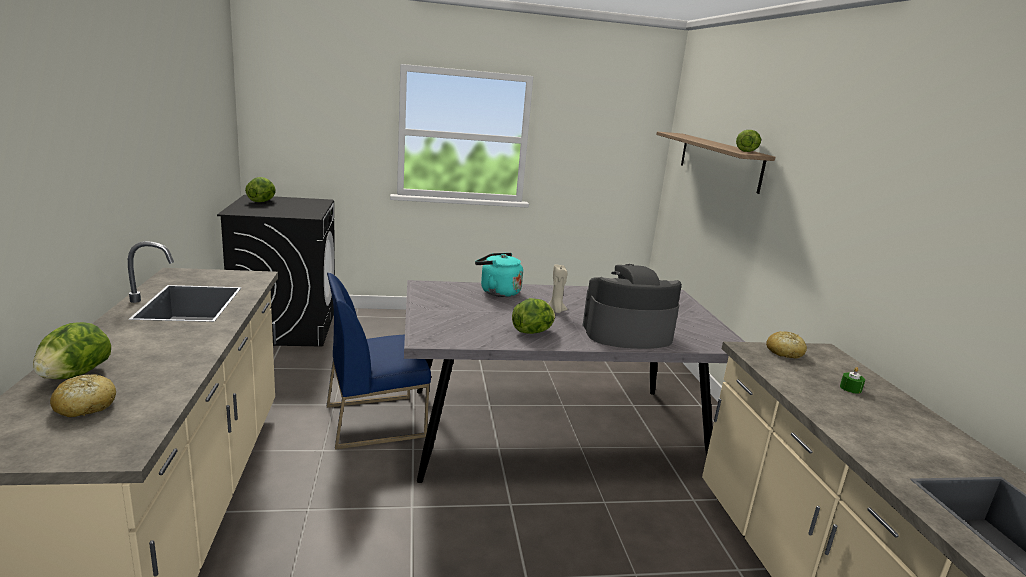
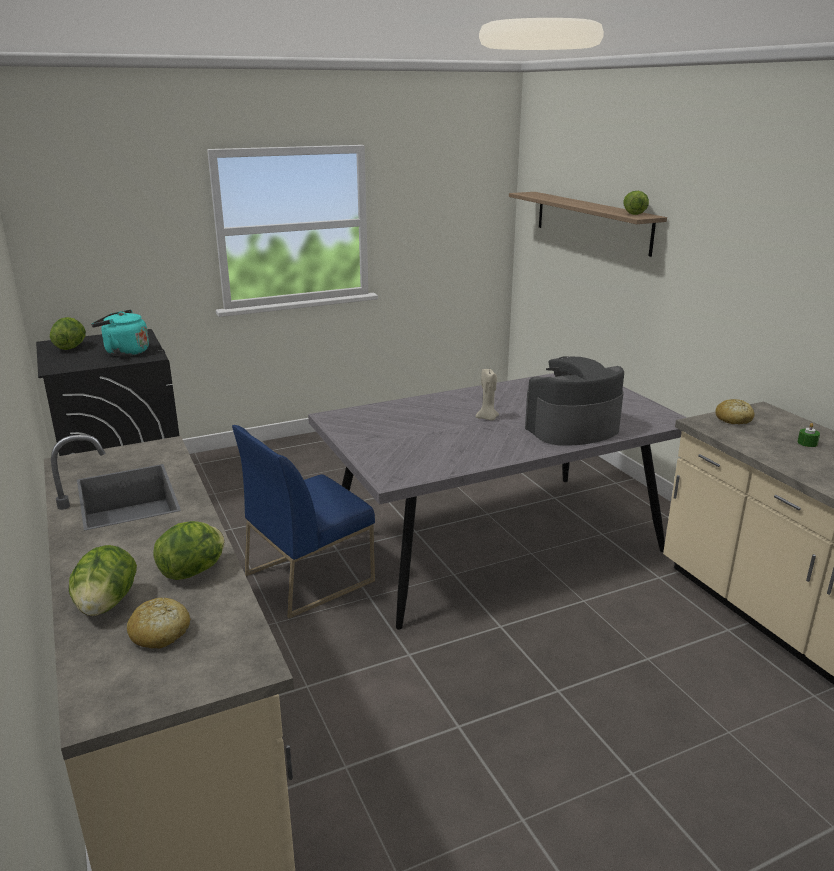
camera: 15 degrees left, 5 degrees up
turquoise kettle [475,253,523,297] -> turquoise kettle moved to [91,310,149,356]
lettuce [512,298,555,334] -> lettuce moved to [154,521,224,580]

